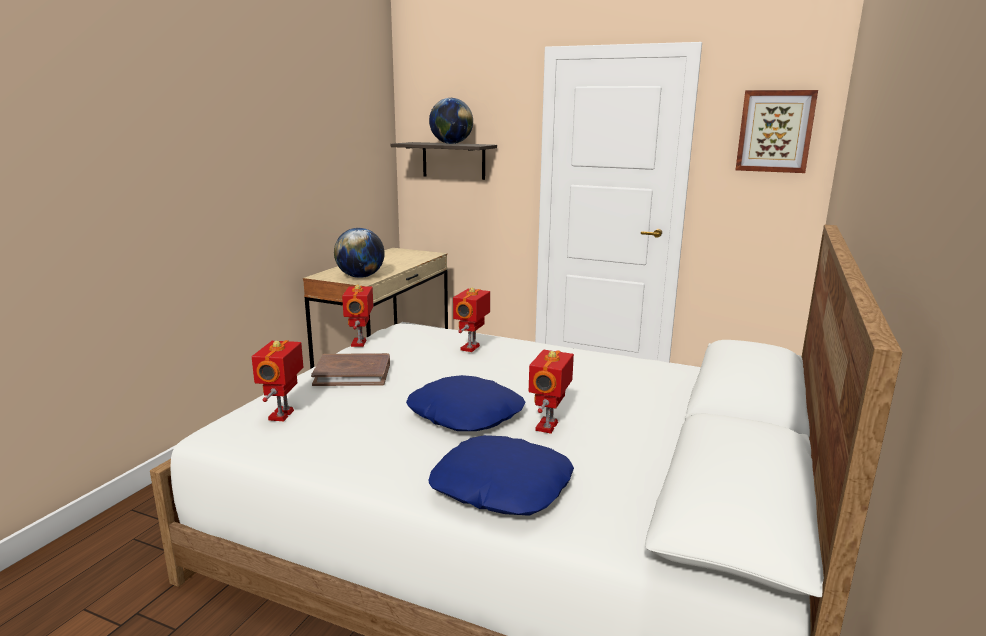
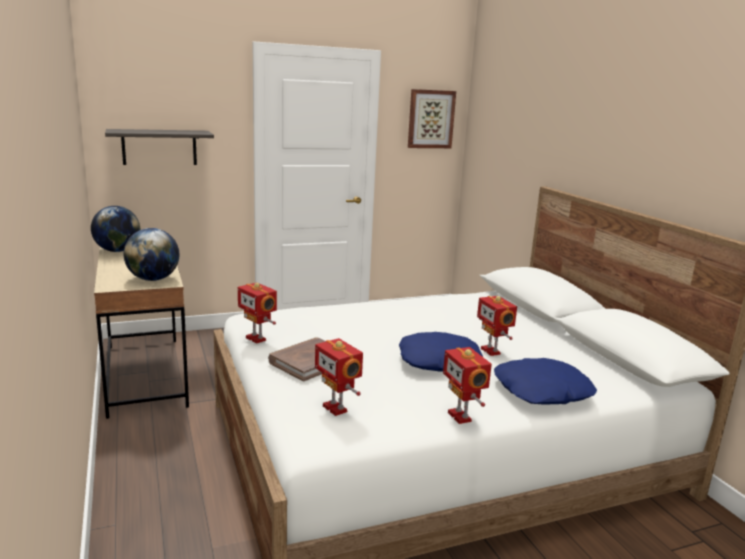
camera: 45 degrees left, 0 degrees up
globe [429,98,473,144] -> globe moved to [91,206,140,252]
toy robot [453,287,490,352] -> toy robot moved to [443,347,492,424]

